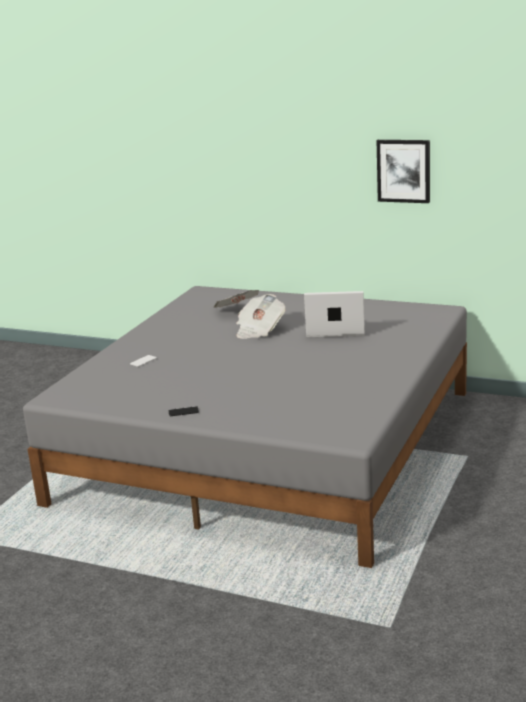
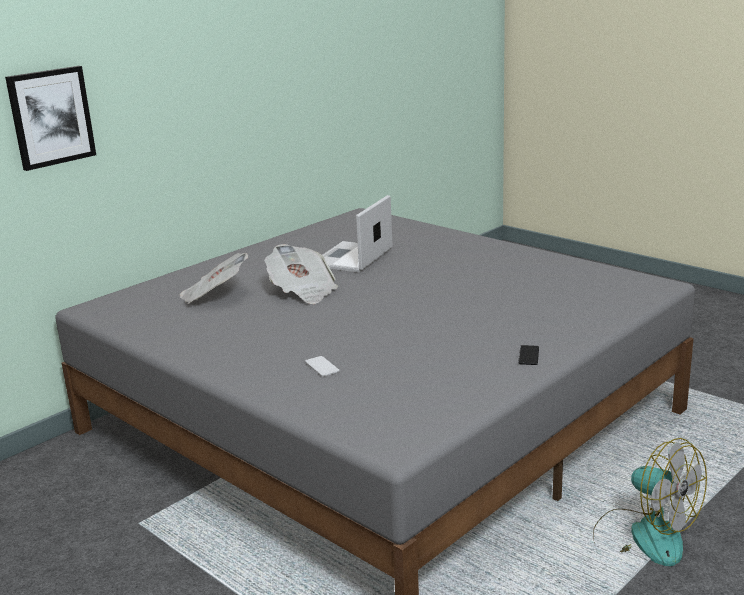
camera: 70 degrees left, 0 degrees up
picture [377,140,430,203] -> picture moved to [5,66,96,171]
none -> fan [593,438,707,566]

